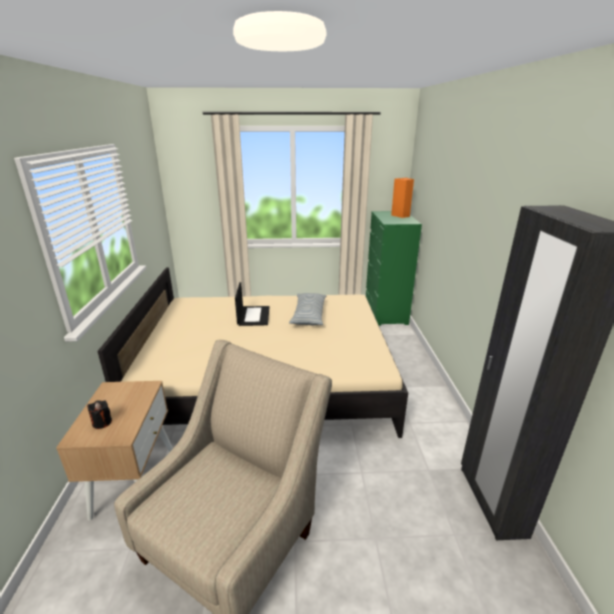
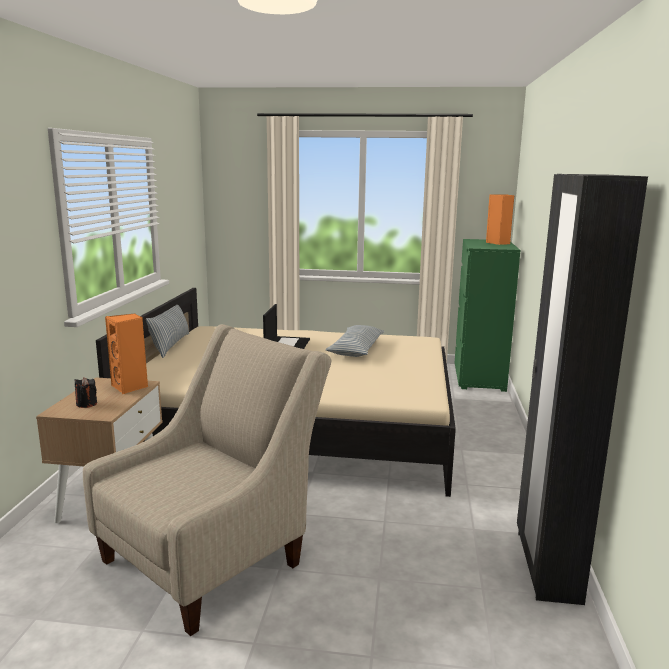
camera: 10 degrees right, 10 degrees down
none -> orange speaker [105,313,148,394]
none -> pillow [146,305,189,358]

